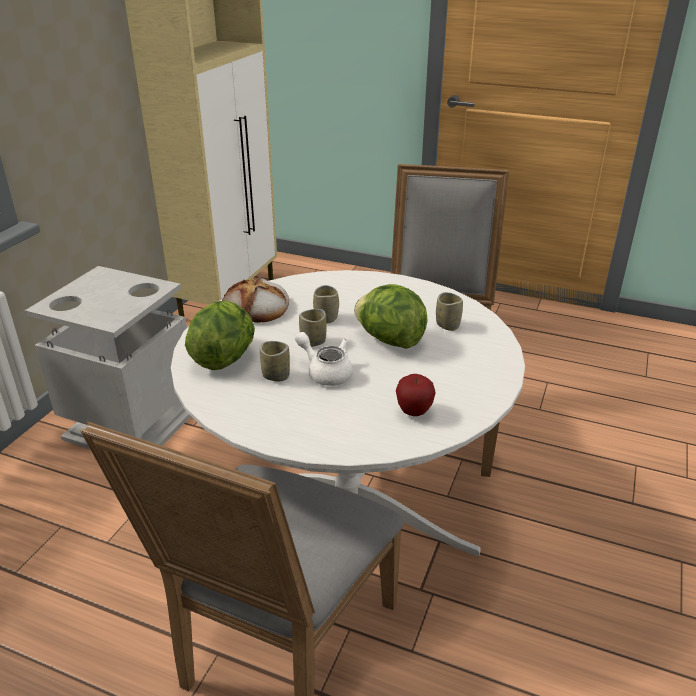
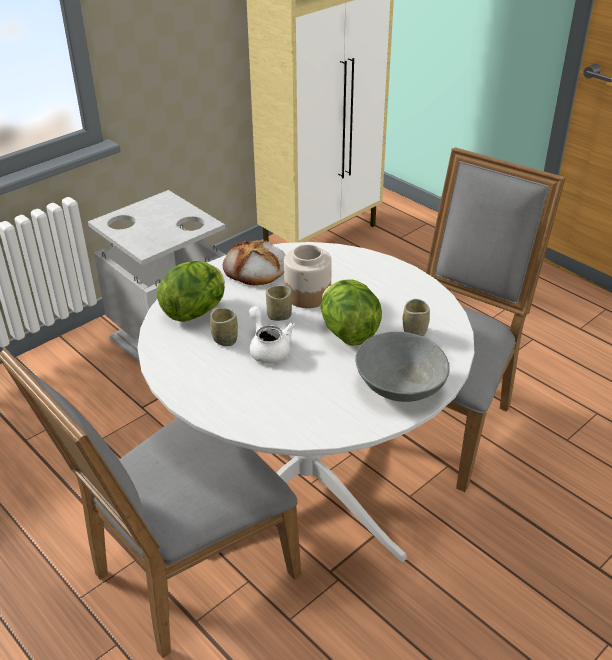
camera: 25 degrees right, 5 degrees up
cup [313,285,339,324] -> jar [284,244,332,308]
apple [396,374,436,416] -> none
none -> grey bowl [355,331,450,402]

